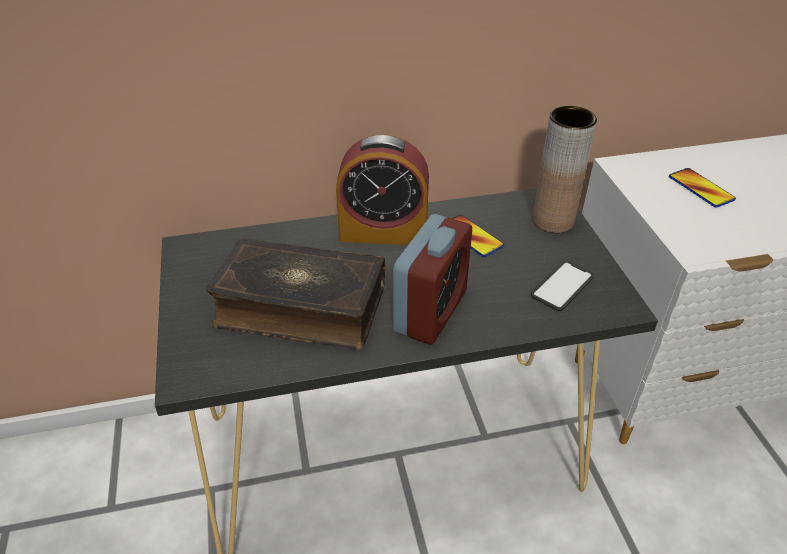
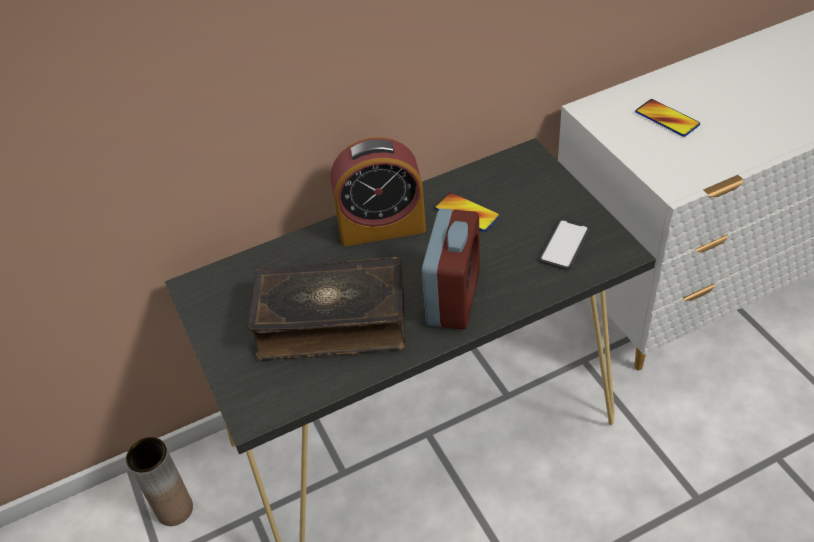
camera: 10 degrees left, 5 degrees up
brown vase [533,106,597,233] -> brown vase moved to [126,437,193,526]

